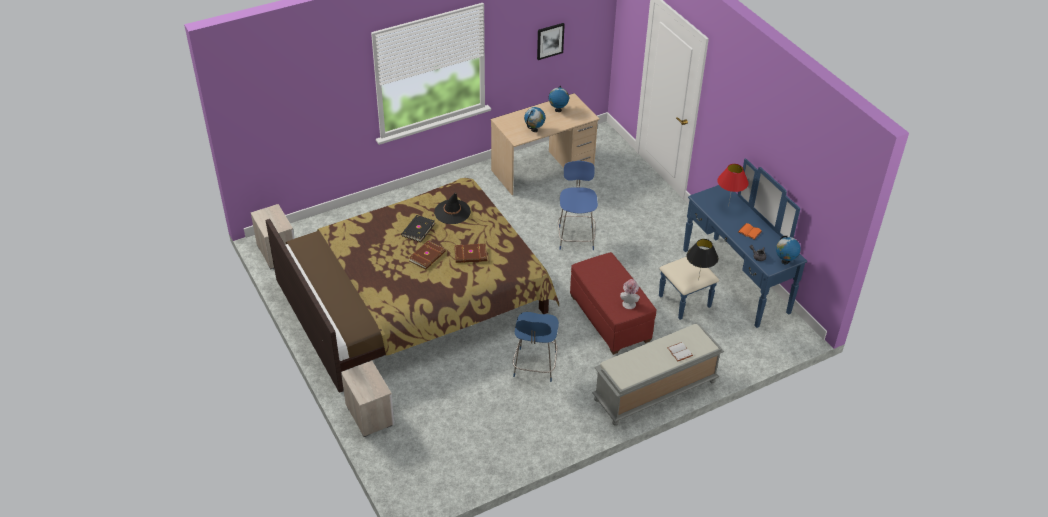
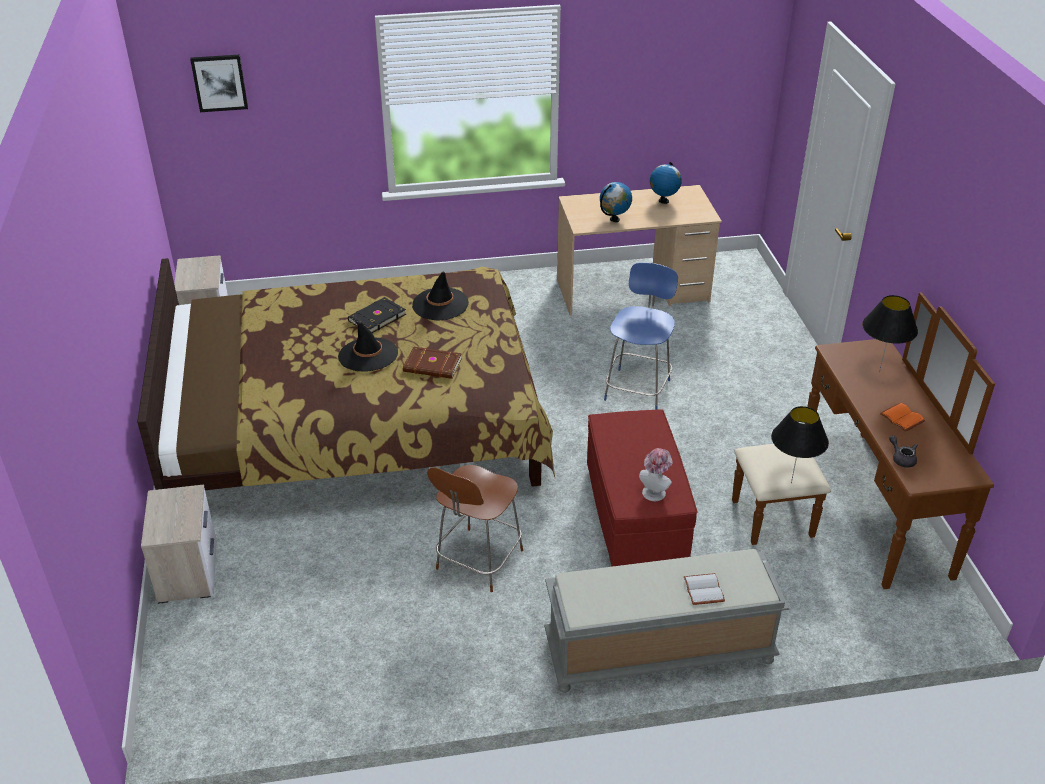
camera: 20 degrees right, 5 degrees down
brown book [409,241,446,269] -> black hat [338,321,398,372]
blue chair [513,312,559,382] -> brown chair [427,465,523,592]
picture [537,23,565,60] -> picture moved to [190,54,248,112]
blue dresser [659,158,807,328] -> brown dresser [732,292,995,589]
red table lamp [717,164,749,207] -> black table lamp [862,295,918,373]
globe [776,236,801,264] -> none

